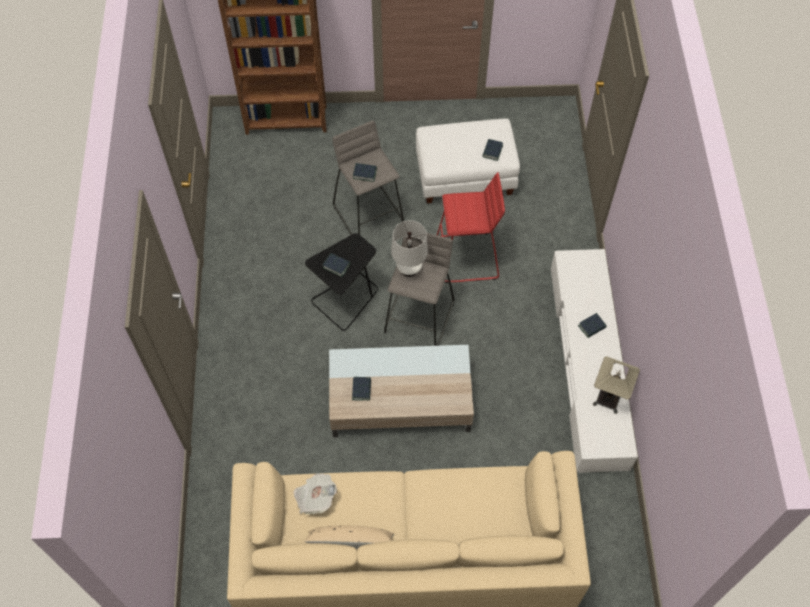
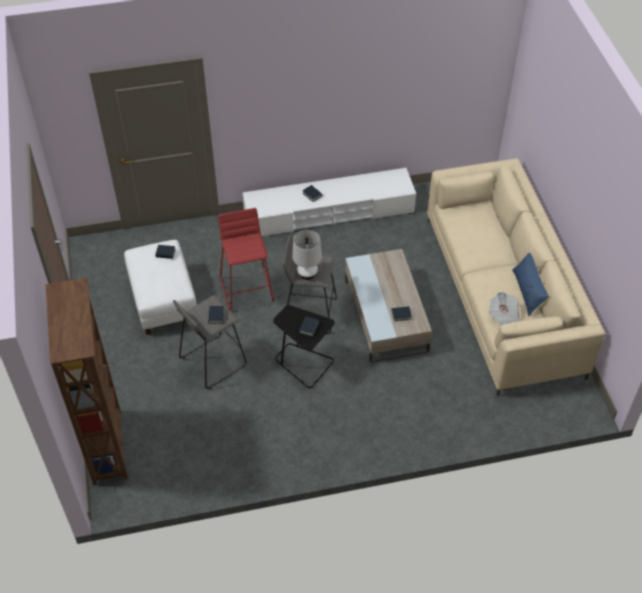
camera: 100 degrees left, 10 degrees down
beige pillow [304,525,394,549] -> blue pillow [512,253,549,316]
table lamp [593,356,640,414] -> none

